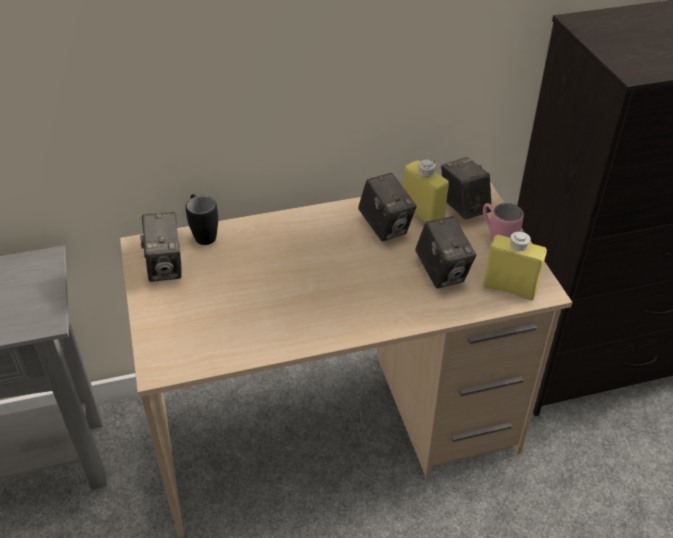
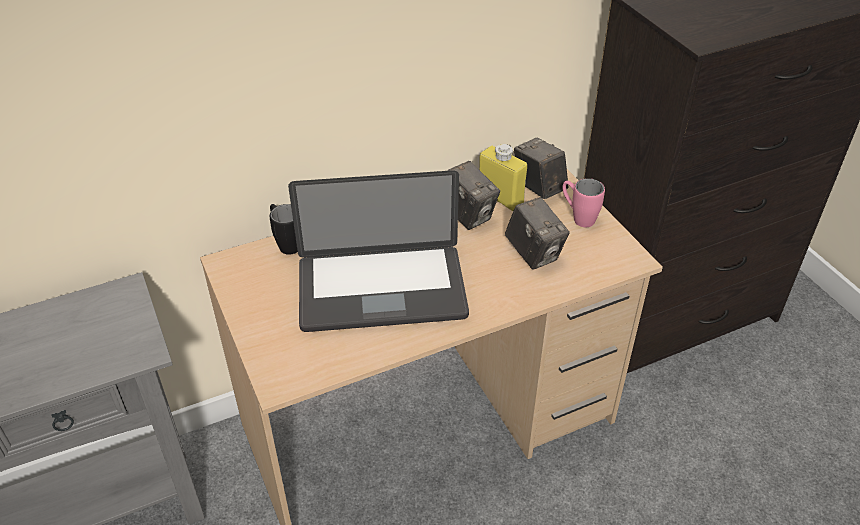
camera: 10 degrees left, 0 degrees up
camera [140,212,182,282] -> none
yellow bottle [483,231,547,301] -> none
none -> laptop [288,170,469,332]

